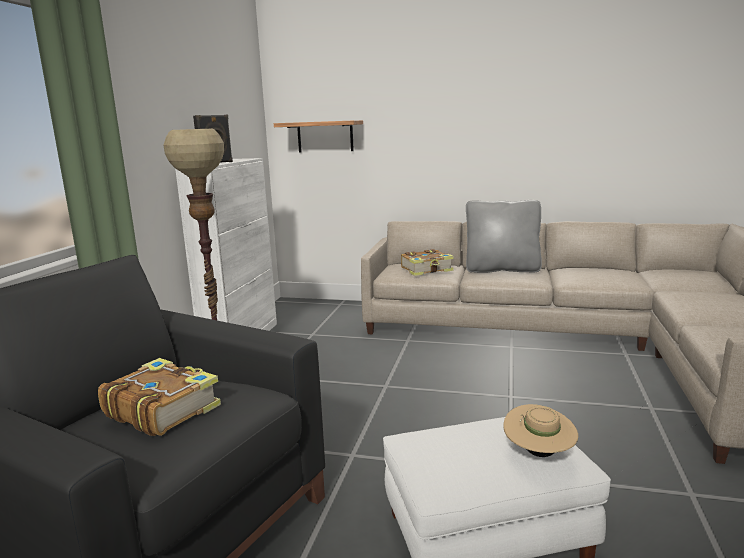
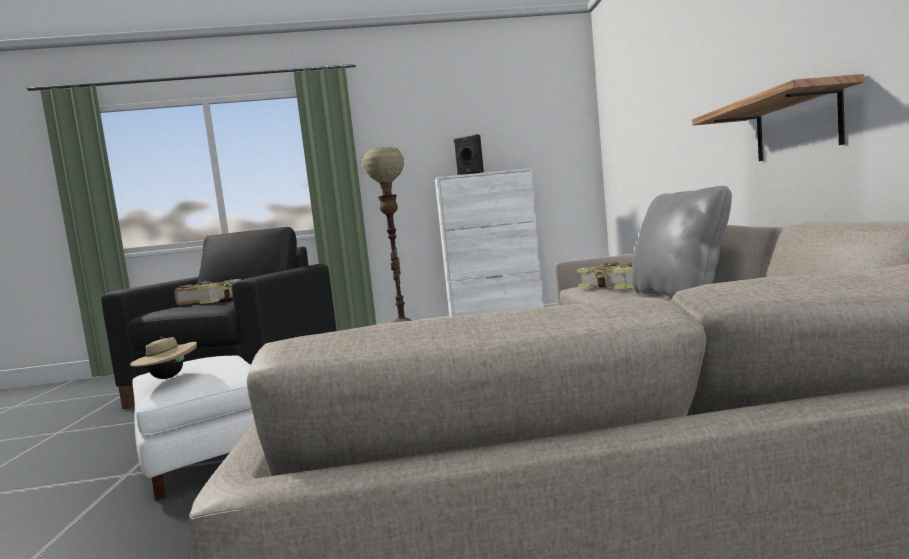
camera: 70 degrees right, 10 degrees down
shelf [274,120,363,152] -> shelf moved to [692,74,864,161]

